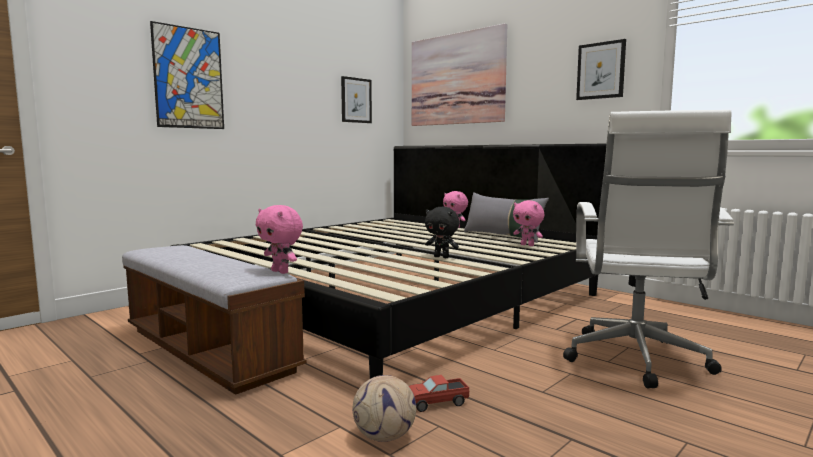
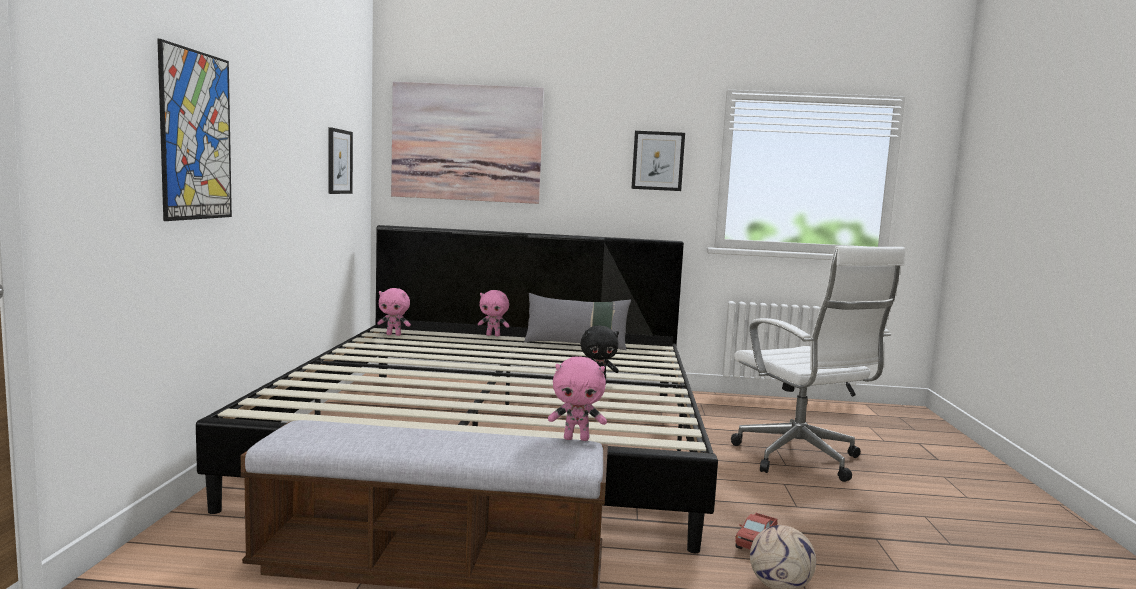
camera: 40 degrees left, 0 degrees up
pink plush toy [513,200,544,246] -> pink plush toy moved to [377,288,411,336]

